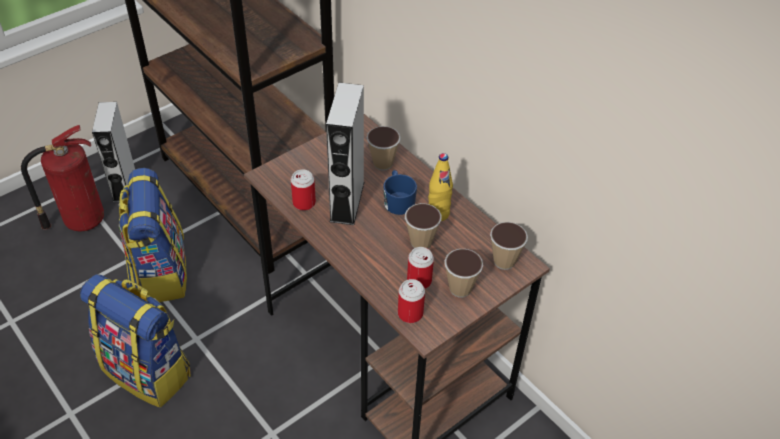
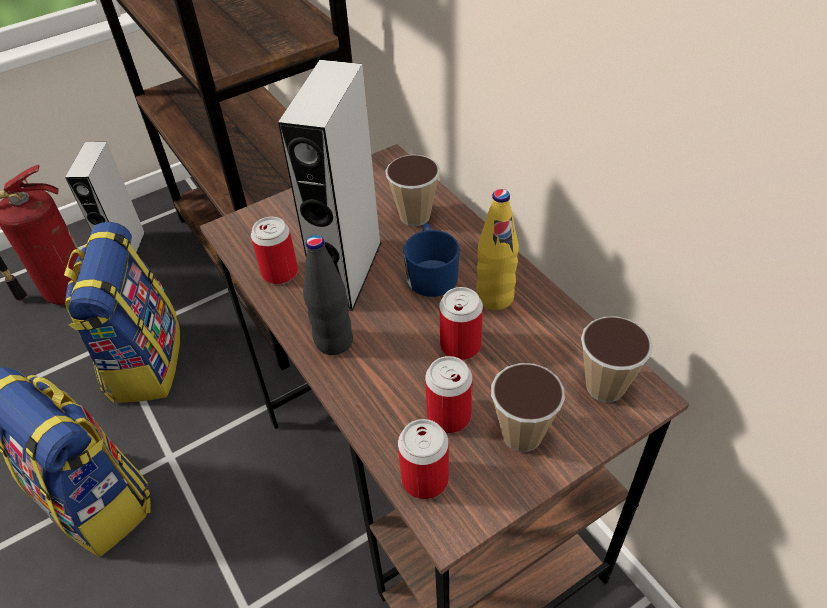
camera: 10 degrees right, 0 degrees up
cup [405,203,442,249] -> can [439,287,483,360]
none -> black bottle [303,235,353,355]

